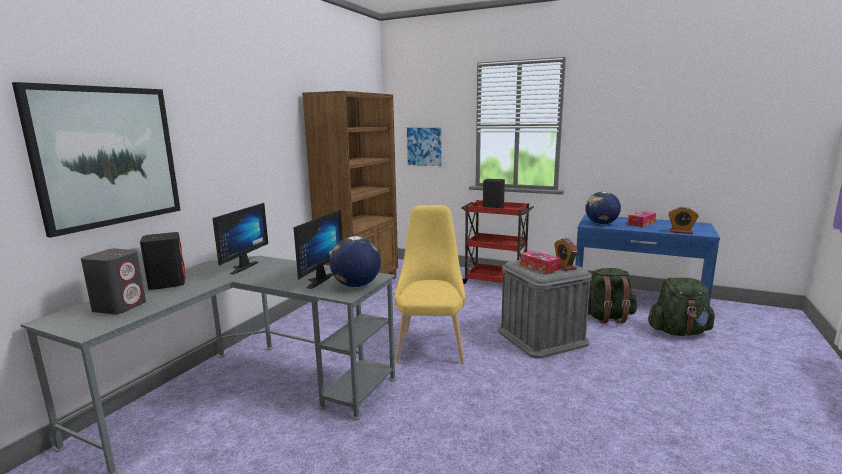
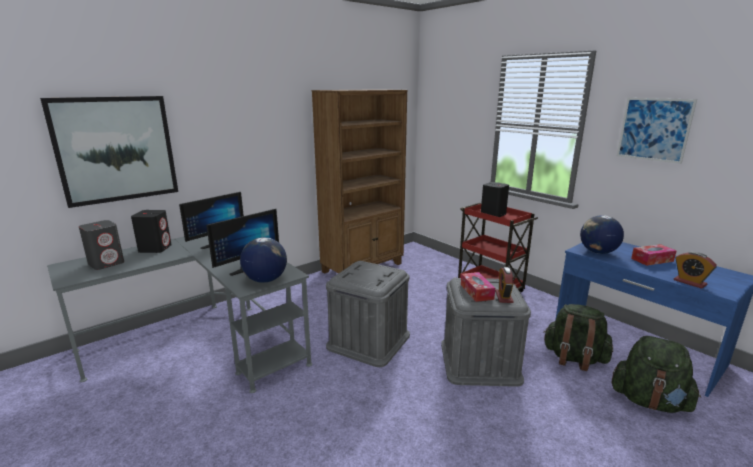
camera: 25 degrees right, 5 degrees up
yellow chair [394,205,465,364] -> grey storage box [326,261,410,367]
picture [406,126,443,168] -> picture moved to [617,98,697,164]

